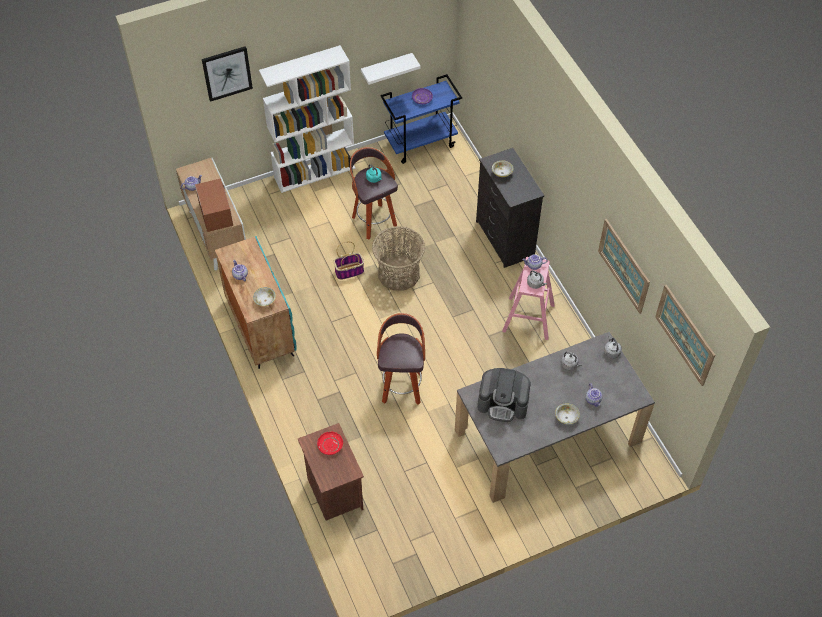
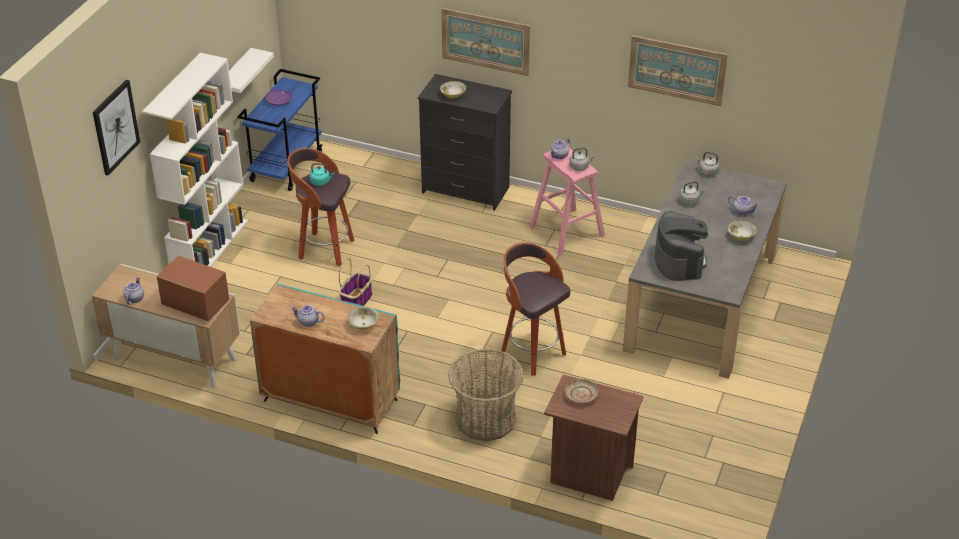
camera: 45 degrees left, 15 degrees down
red plate [317,431,343,455] -> beige plate [564,379,598,404]
basket [372,226,425,291] -> basket moved to [448,348,524,441]
coffee machine [478,368,531,422] -> coffee machine turned 60 degrees counterclockwise [655,211,708,281]
picture [655,285,715,386] -> picture moved to [441,8,530,76]

